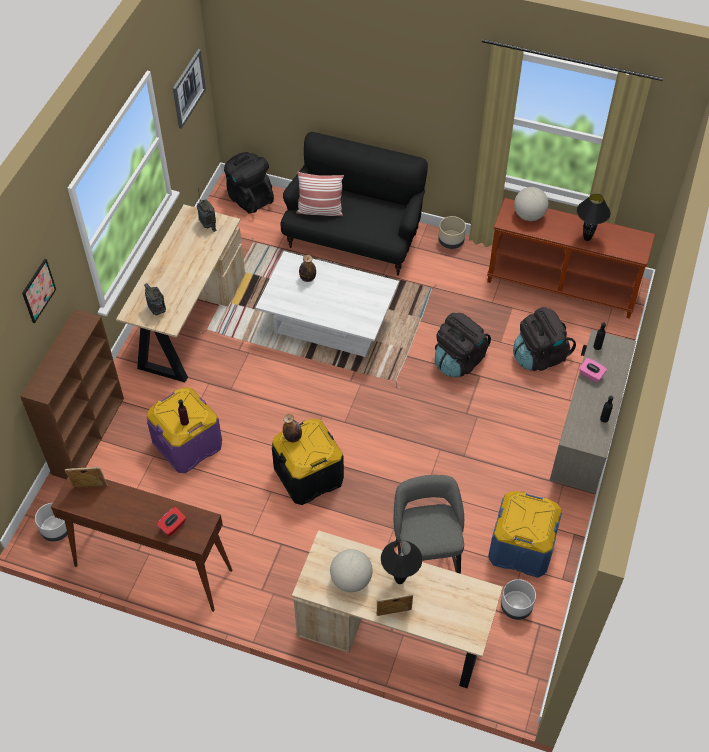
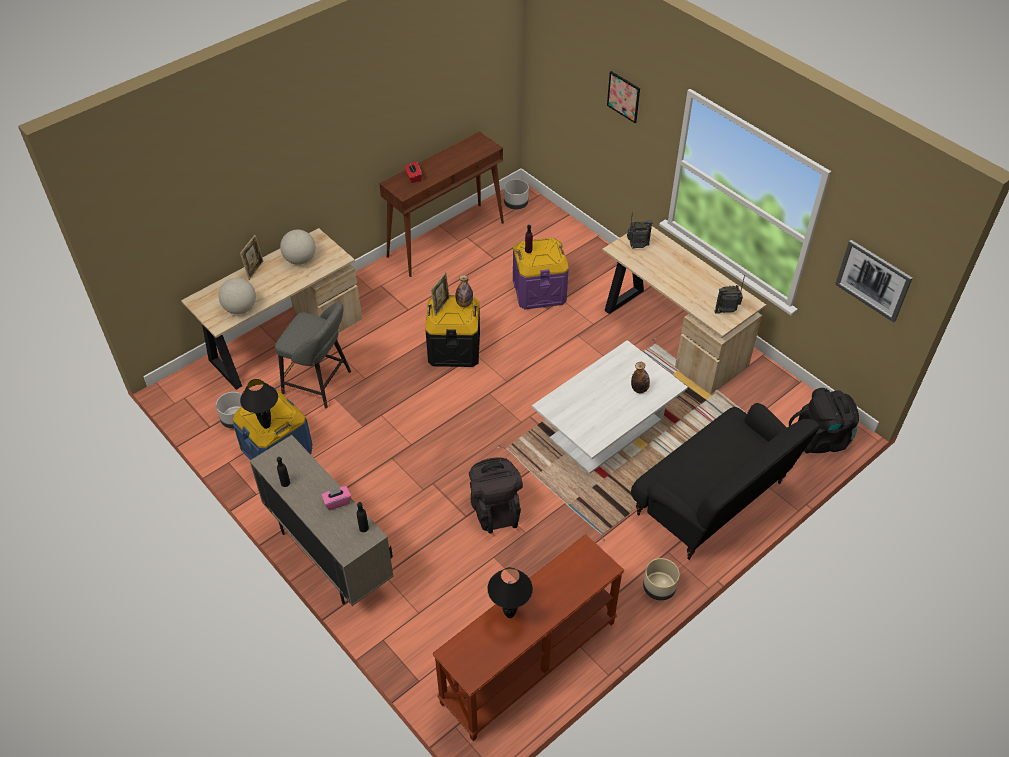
camera: 120 degrees right, 5 degrees down
brown bookcase [20,309,124,479] -> none
picture frame [65,467,108,488] -> picture frame moved to [431,272,450,316]
pillow [296,172,344,216] -> none
black table lamp [381,540,422,584] -> black table lamp moved to [240,379,278,429]
black backpack [513,307,576,371] -> none
globe [514,187,548,221] -> globe moved to [218,278,256,314]

